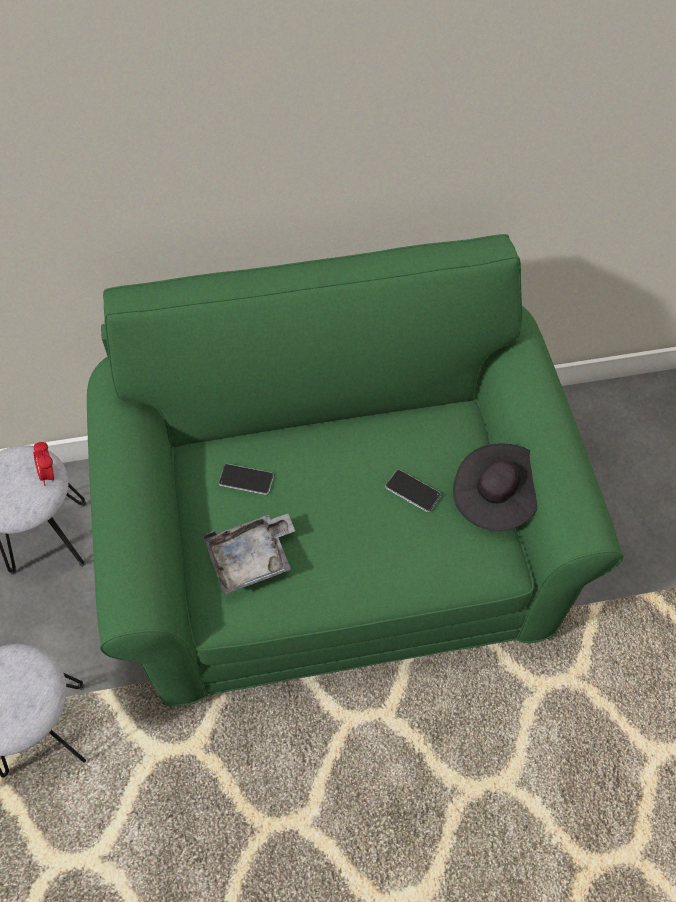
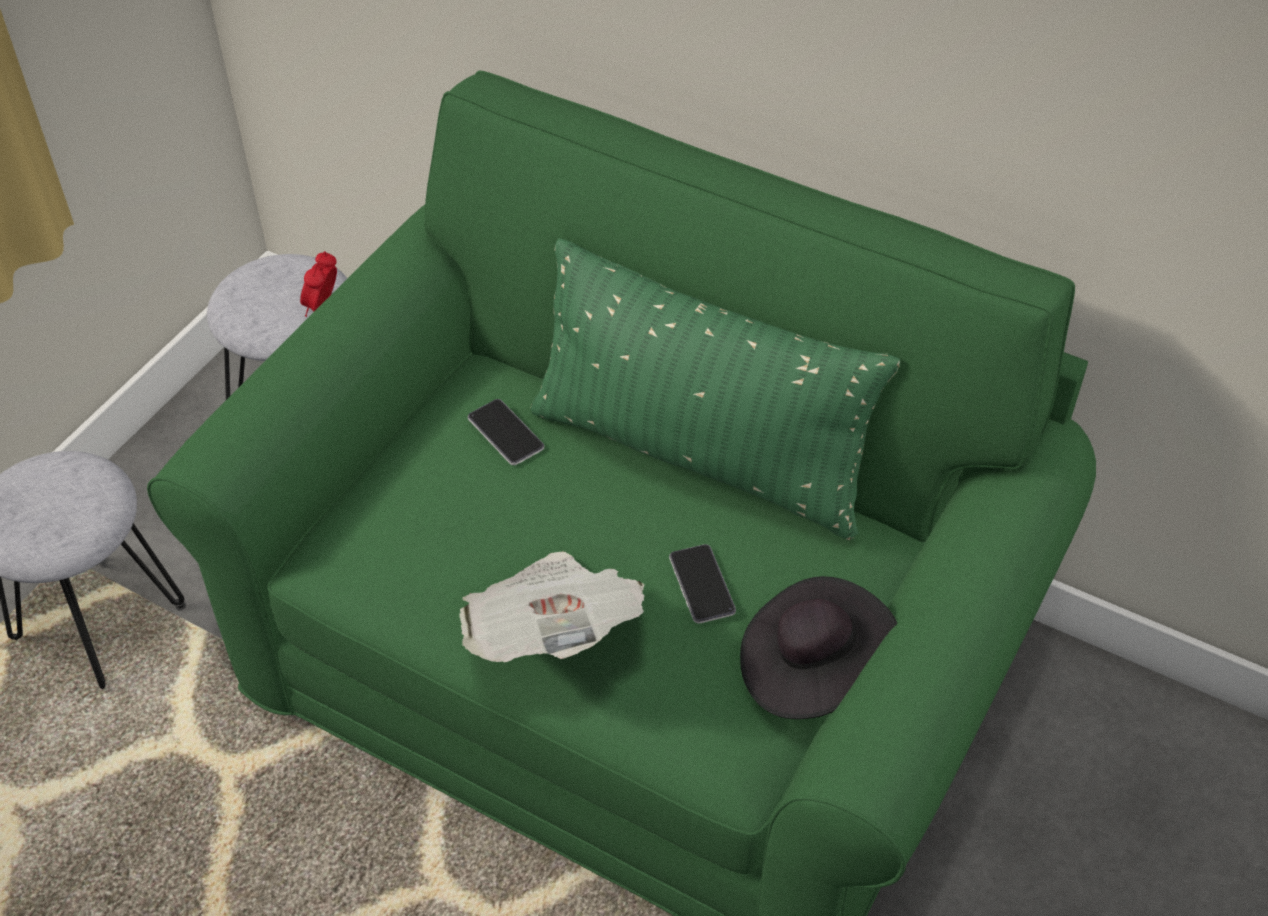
camera: 40 degrees right, 10 degrees down
grey tray [204,514,295,595] -> none
none -> newspaper [459,551,645,662]
none -> green pillow [530,238,900,540]

